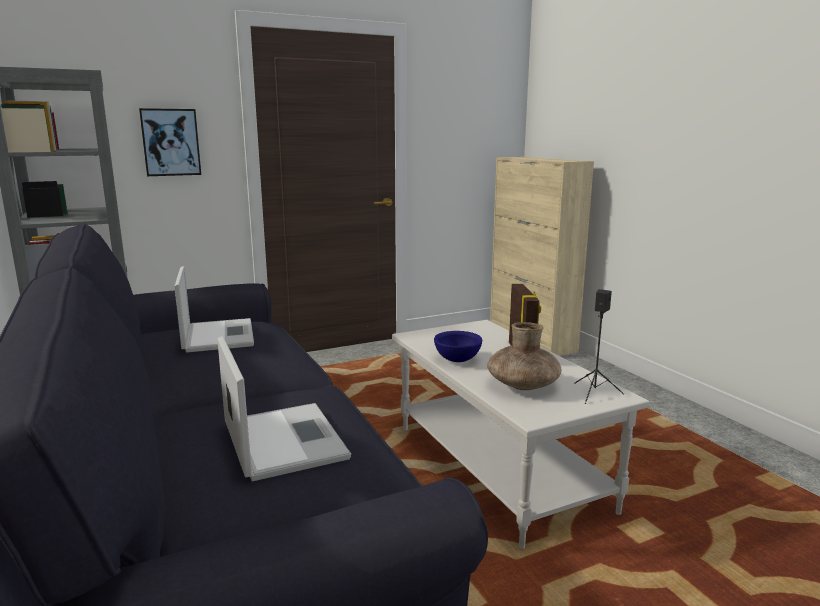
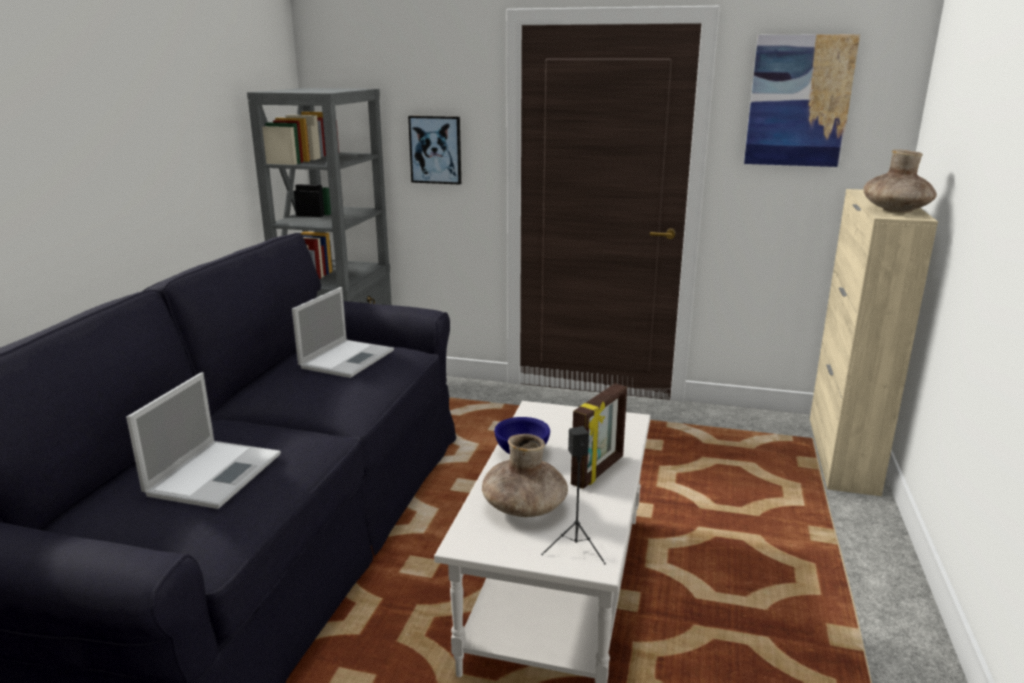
camera: 40 degrees right, 5 degrees up
none -> picture [744,34,860,167]
none -> brown vase [863,149,937,213]

